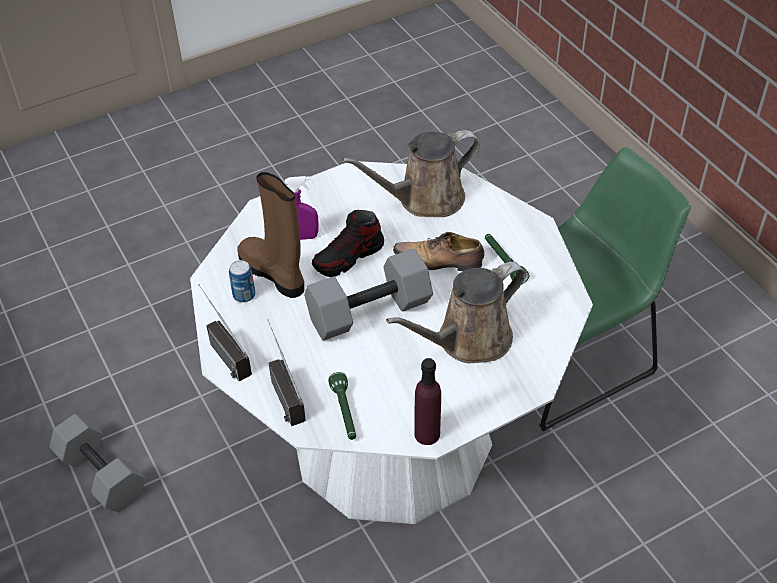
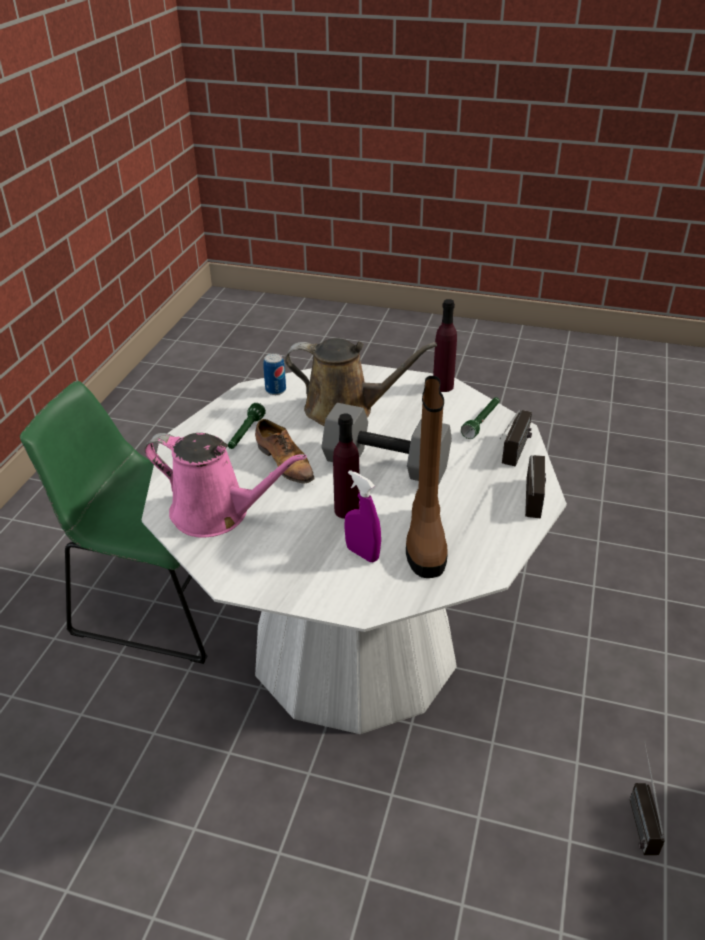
camera: 135 degrees left, 10 degrees down
grey dumbbell [49,414,146,512] -> radio [630,741,665,855]
can [229,260,255,303] -> can moved to [263,353,286,395]
shoe [312,210,384,277] -> purple bottle [333,414,360,519]
brown watering can [342,130,480,217] -> pink watering can [145,433,306,538]

